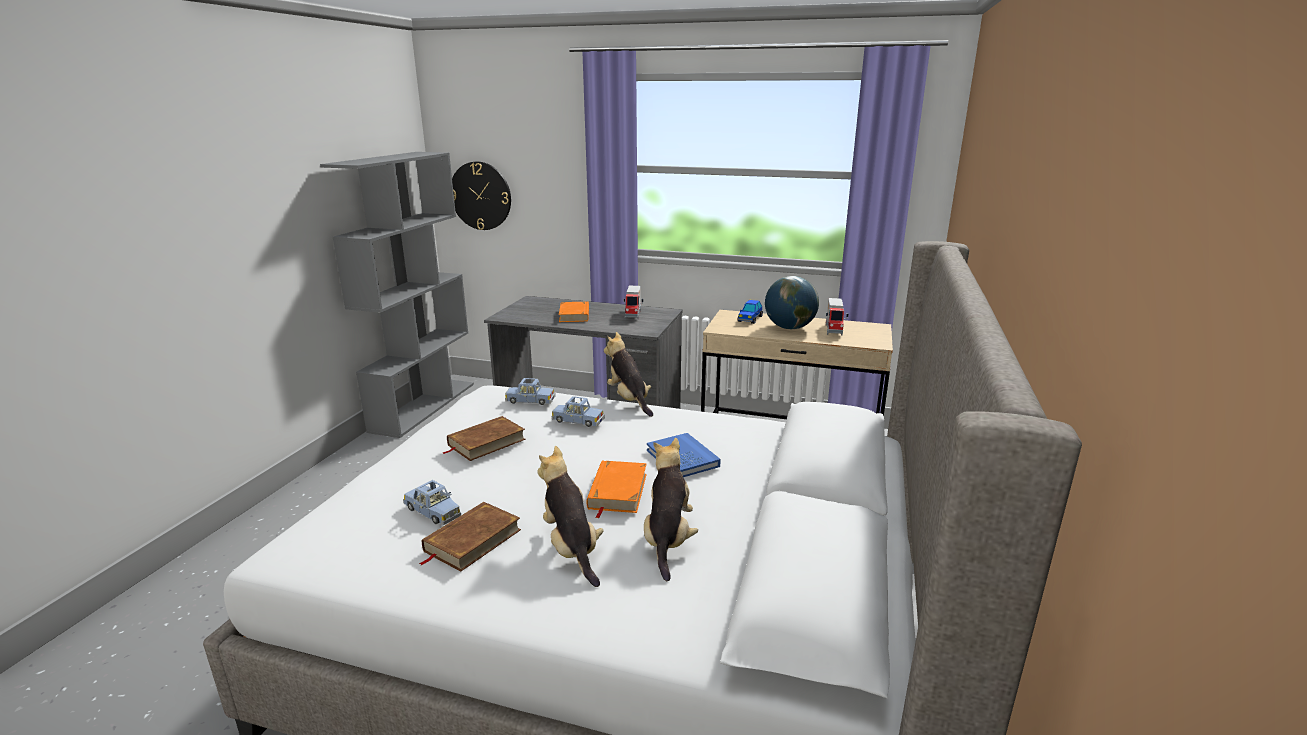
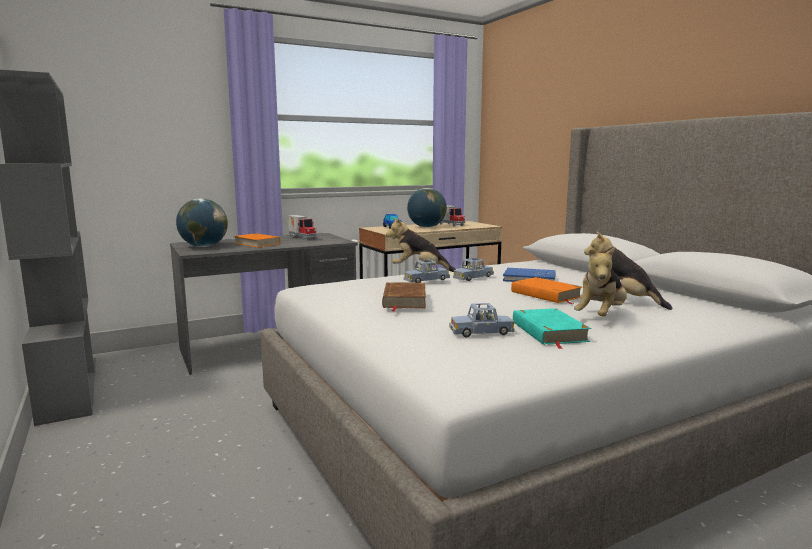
camera: 45 degrees left, 10 degrees down
brown book [419,502,521,572] -> turquoise book [513,308,591,349]
wall clock [452,162,511,230] -> none
blue toy car [505,378,556,405] -> blue toy car moved to [453,258,494,281]
plush toy [537,446,604,587] -> plush toy turned 75 degrees counterclockwise [574,247,627,316]
none -> globe [176,199,228,247]

